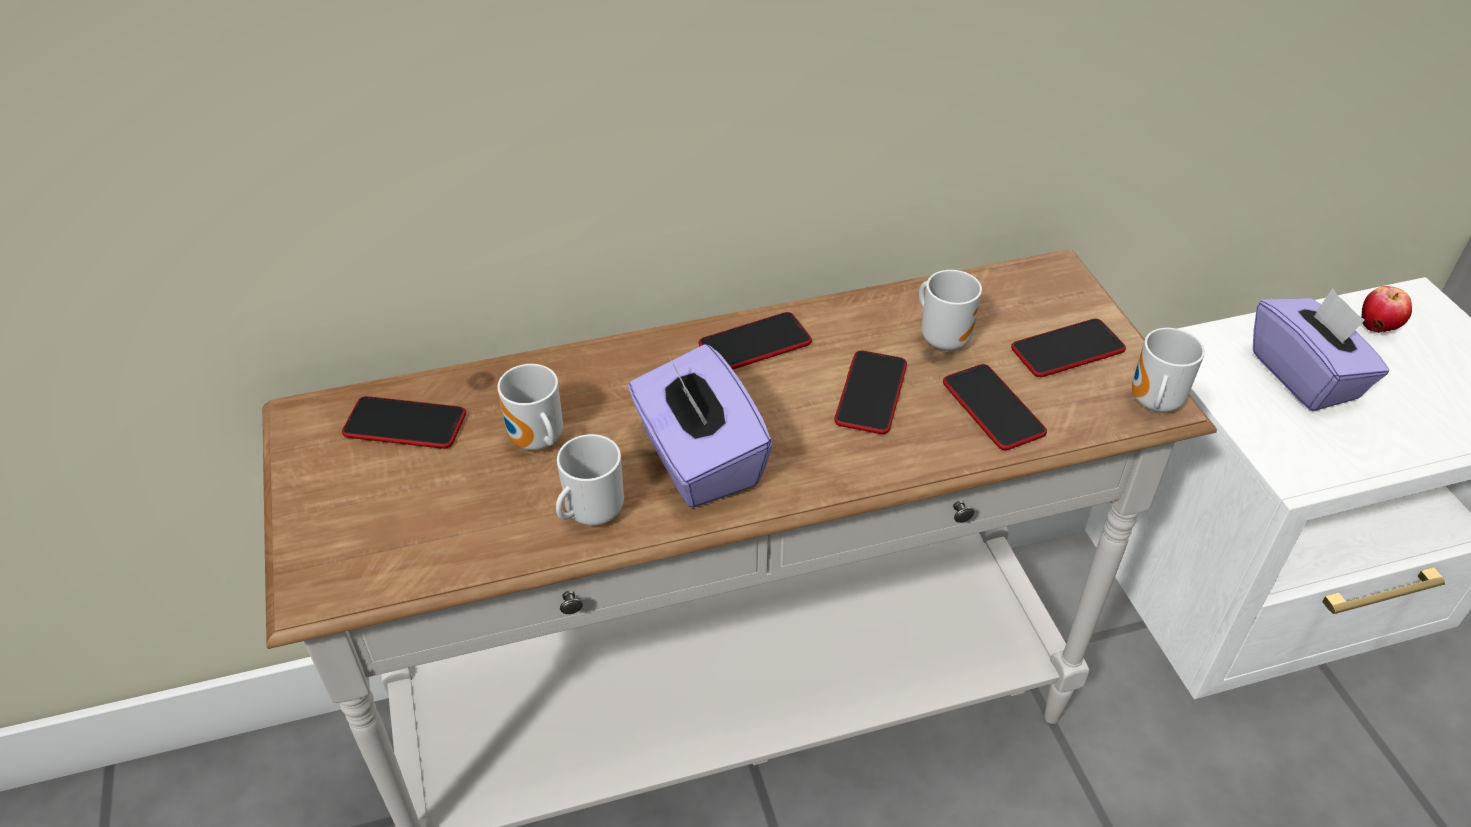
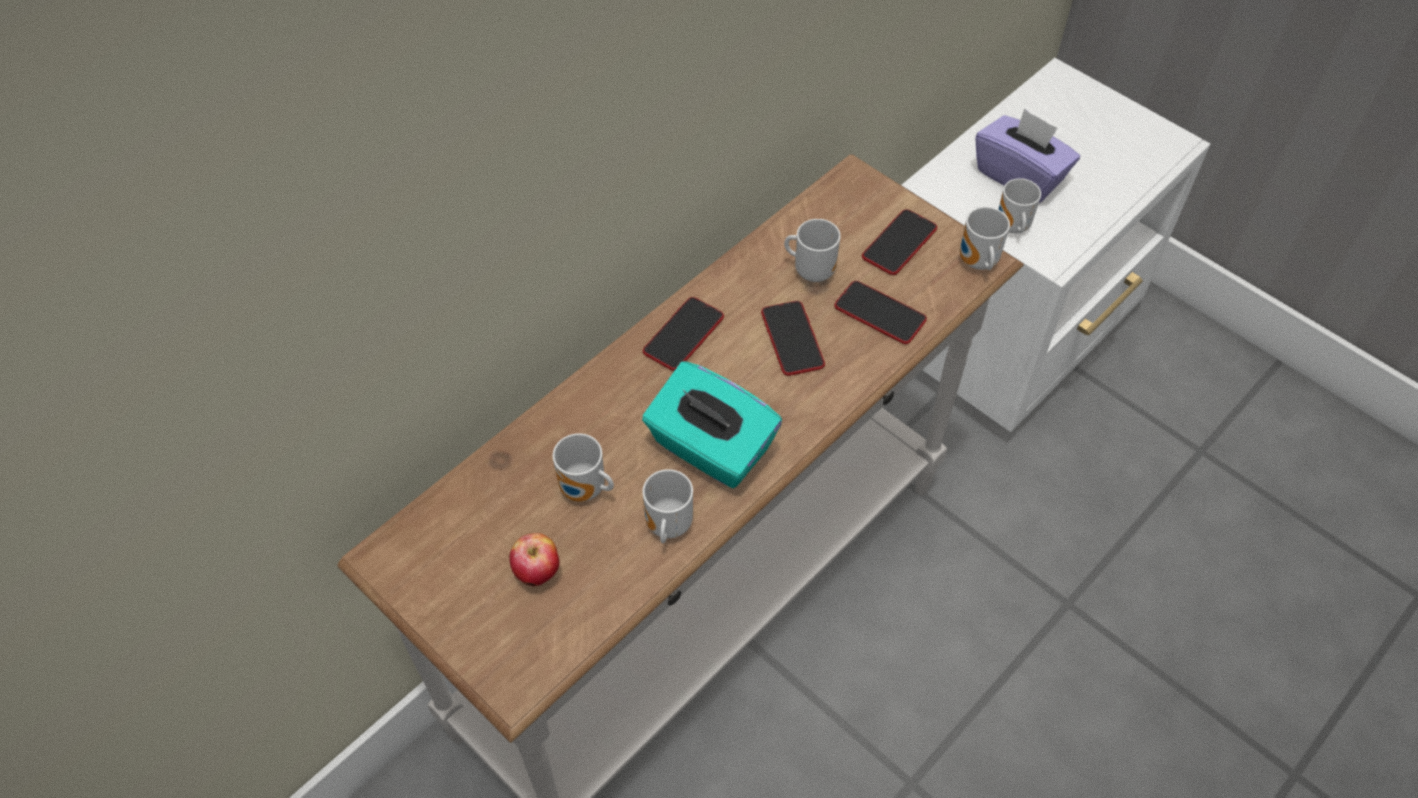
camera: 30 degrees left, 10 degrees up
phone [342,396,466,449] -> none
purple tissue box [628,344,773,508] -> turquoise tissue box [642,361,782,488]
apple [1361,286,1412,333] -> apple moved to [509,533,559,587]
none -> mug [998,178,1041,233]

